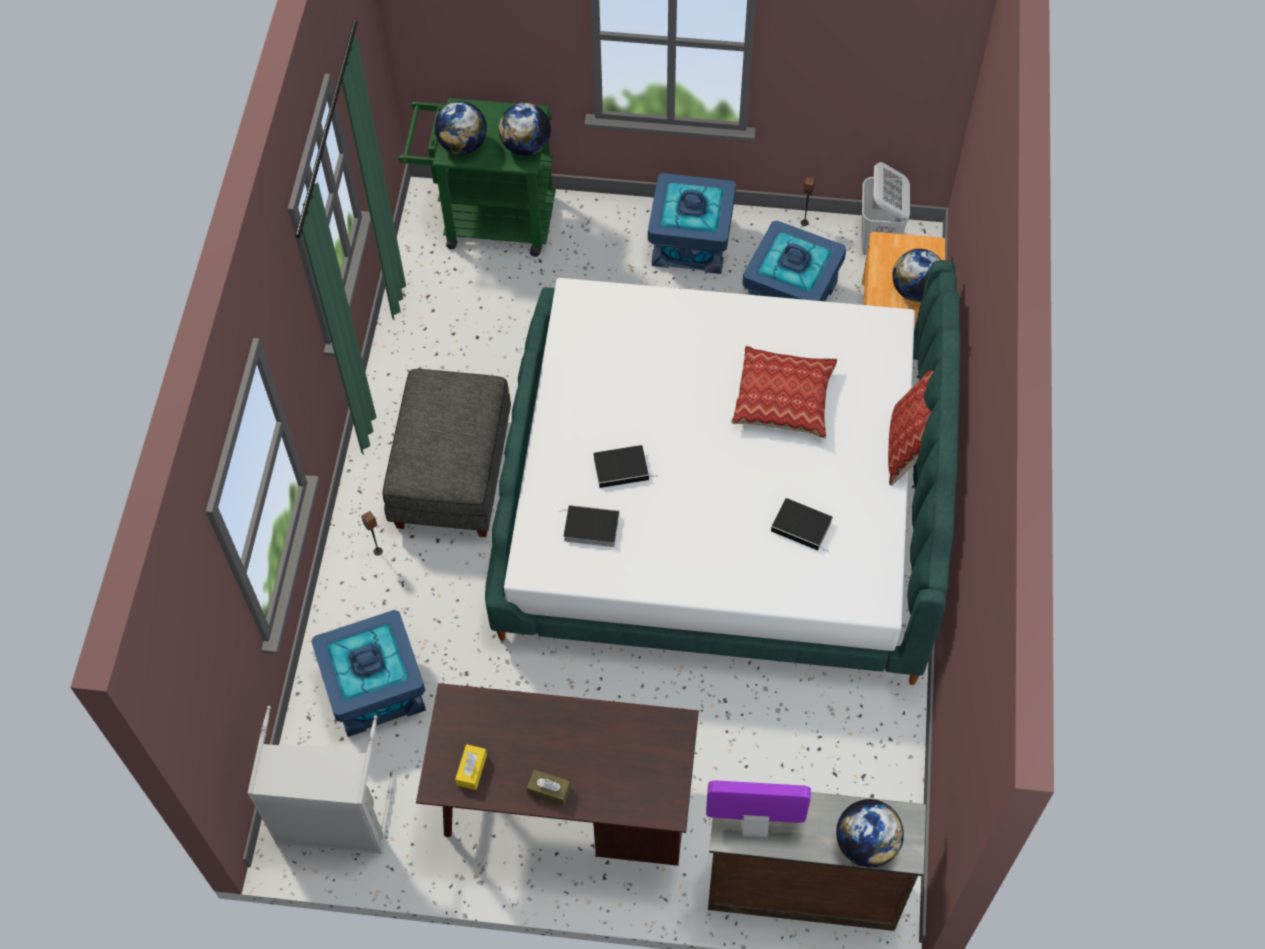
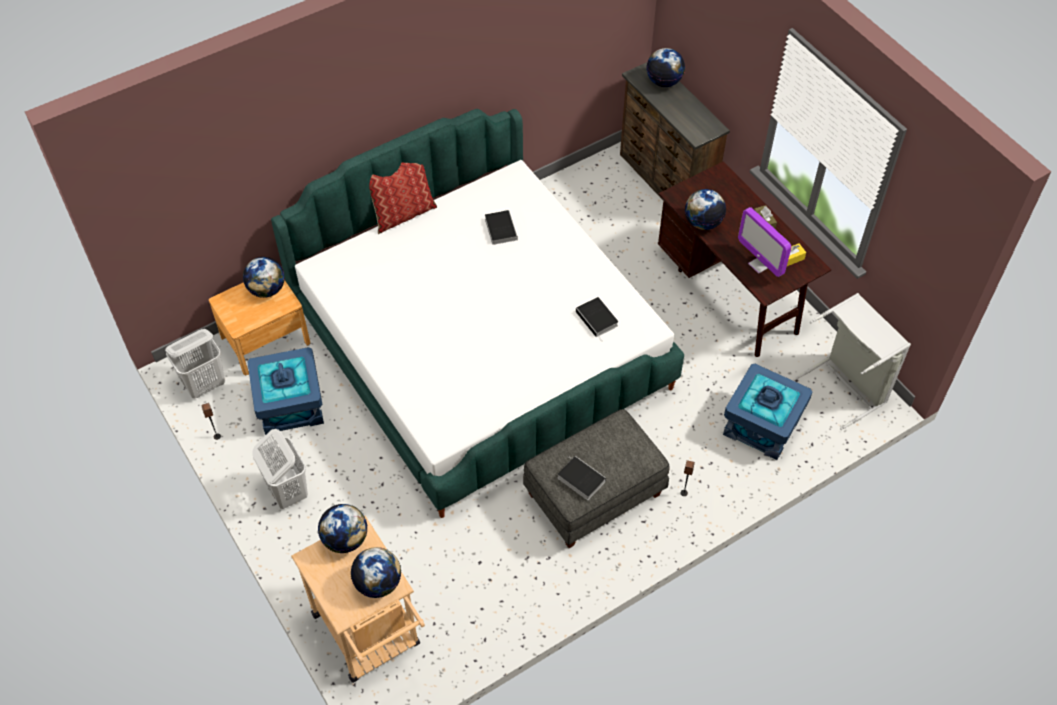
camera: 130 degrees left, 5 degrees down
green cart [398,98,556,257] -> beige cart [291,516,425,683]
book [593,445,658,488] -> book moved to [558,456,606,500]
blue storage box [648,173,736,274] -> white laundry basket [252,429,308,509]
monitor [706,781,811,837] -> monitor moved to [738,207,791,277]
pillow [731,346,837,438] -> none
none -> globe [685,189,726,230]

